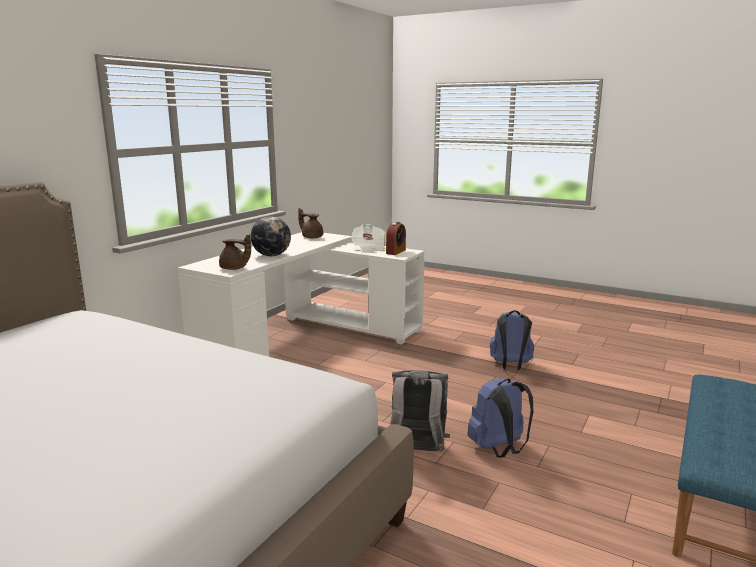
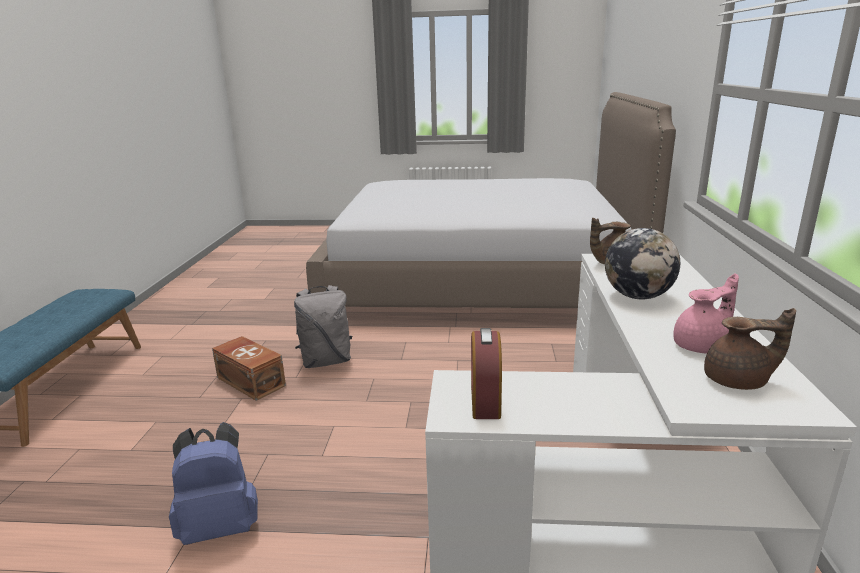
camera: 155 degrees right, 5 degrees up
newspaper [351,224,386,253] -> none
blue backpack [467,378,533,458] -> brown storage box [212,336,286,401]
none -> pink teapot [673,273,739,353]

